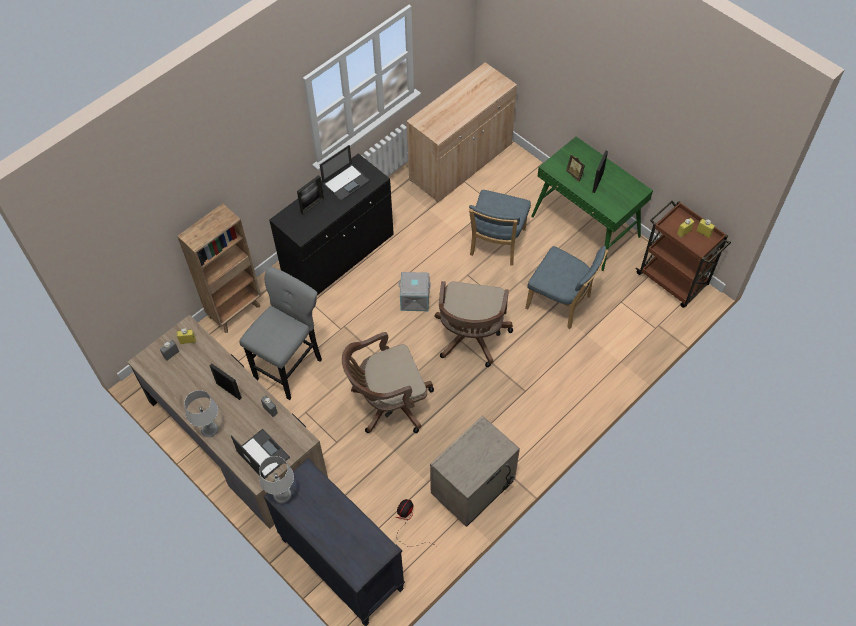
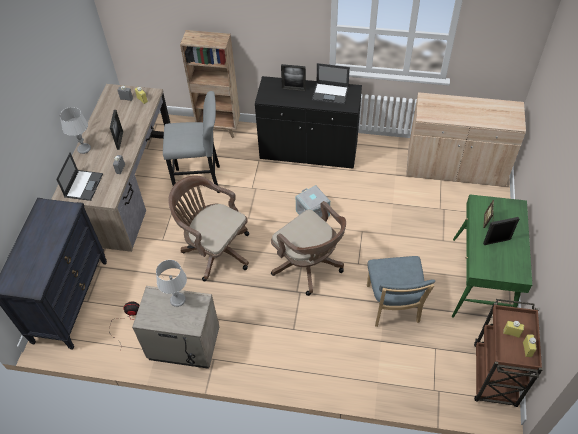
camera: 55 degrees right, 5 degrees down
grey table lamp [259,456,294,504] -> grey table lamp moved to [156,260,187,307]
brown office chair [435,281,513,367] -> brown office chair turned 105 degrees counterclockwise [271,201,346,296]
blue chair [469,190,531,266] -> none

